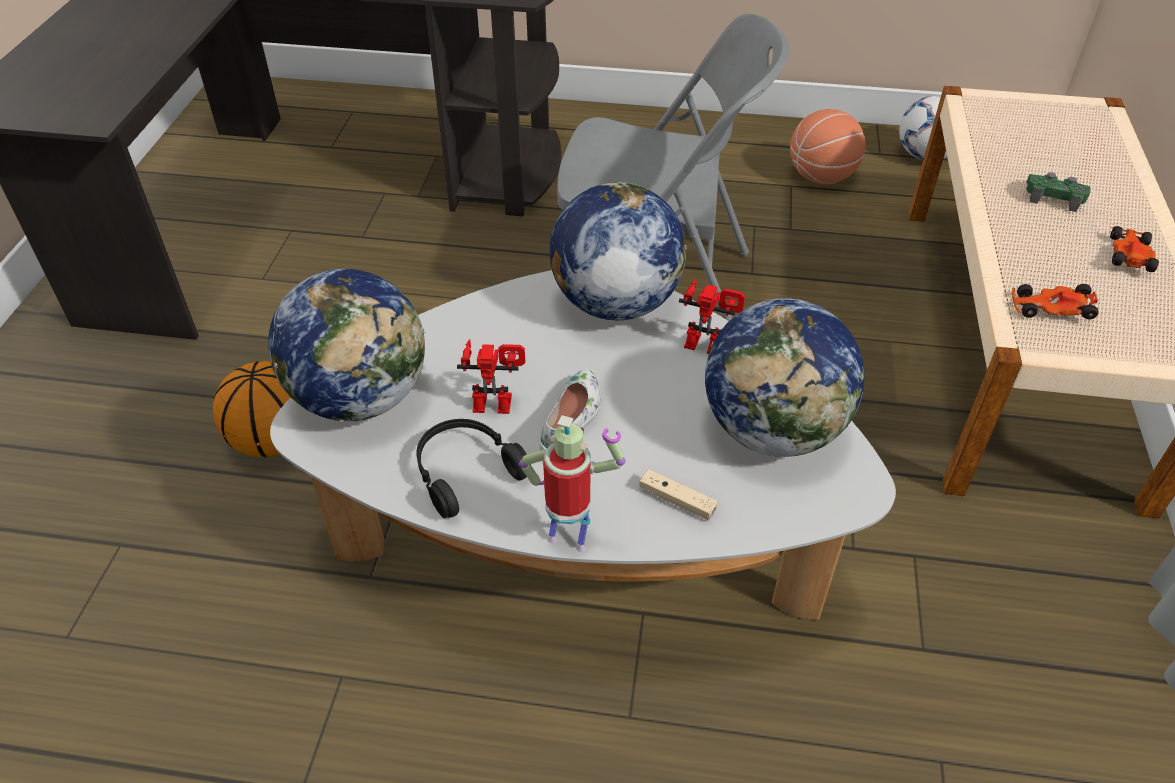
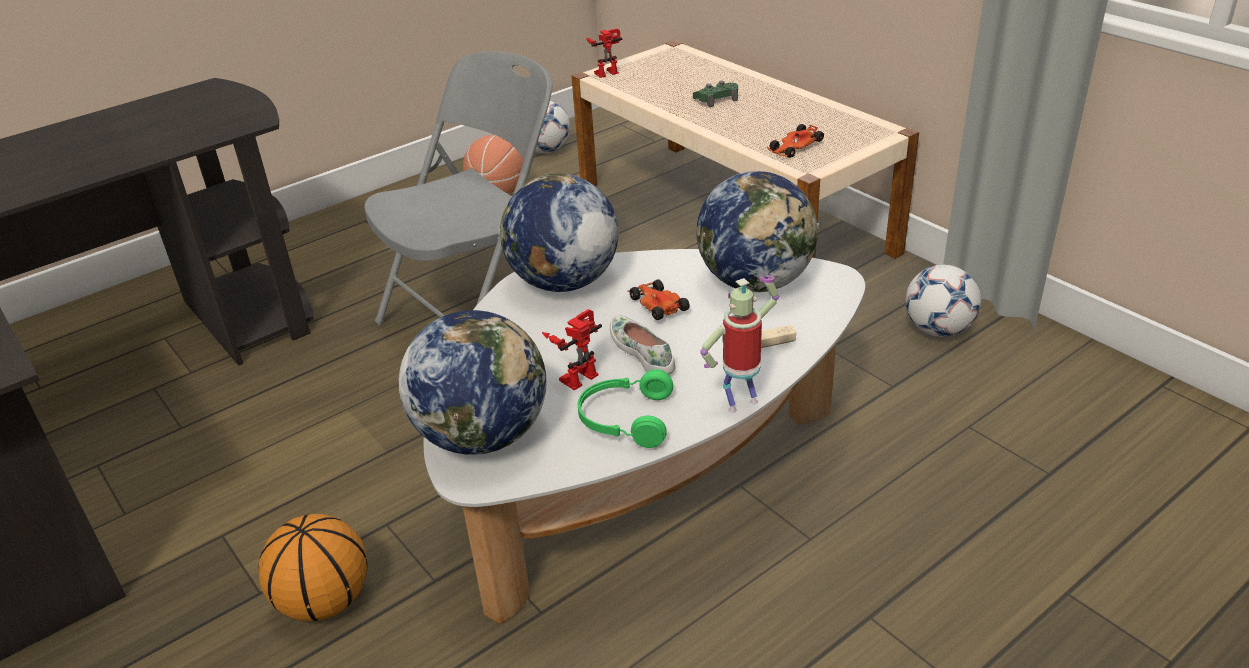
camera: 45 degrees left, 10 degrees down
black headphones [416,419,531,518] -> green headphones [578,369,673,448]
toy robot [679,279,745,354] -> toy robot moved to [586,28,622,78]
toy car [1110,226,1159,272] -> toy car moved to [627,280,690,320]
none -> football [906,264,981,337]

